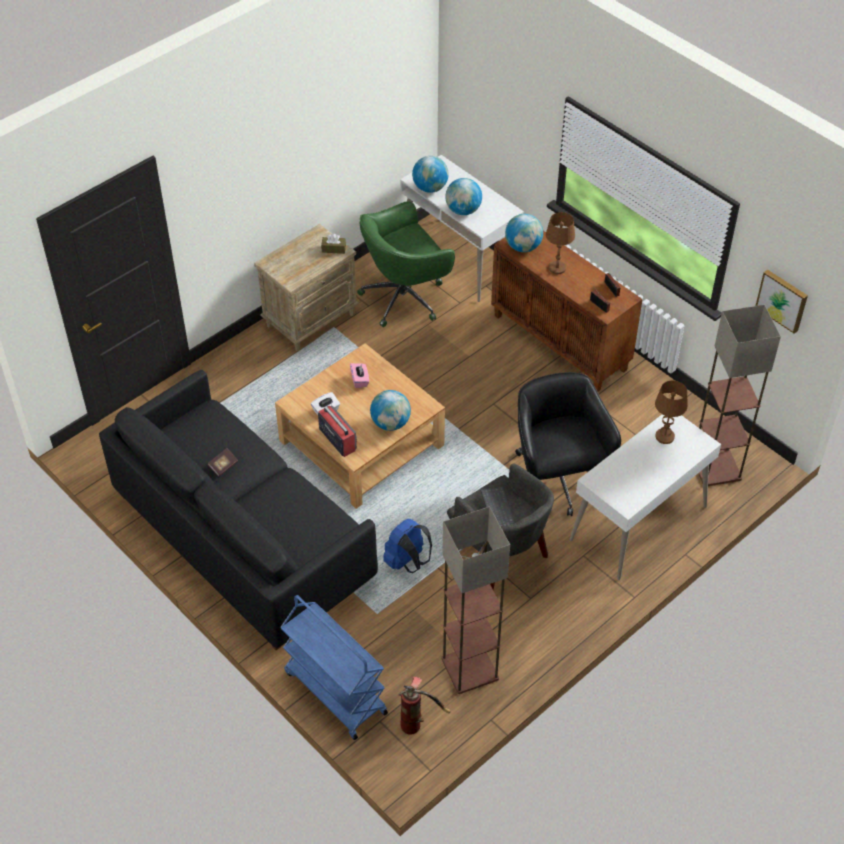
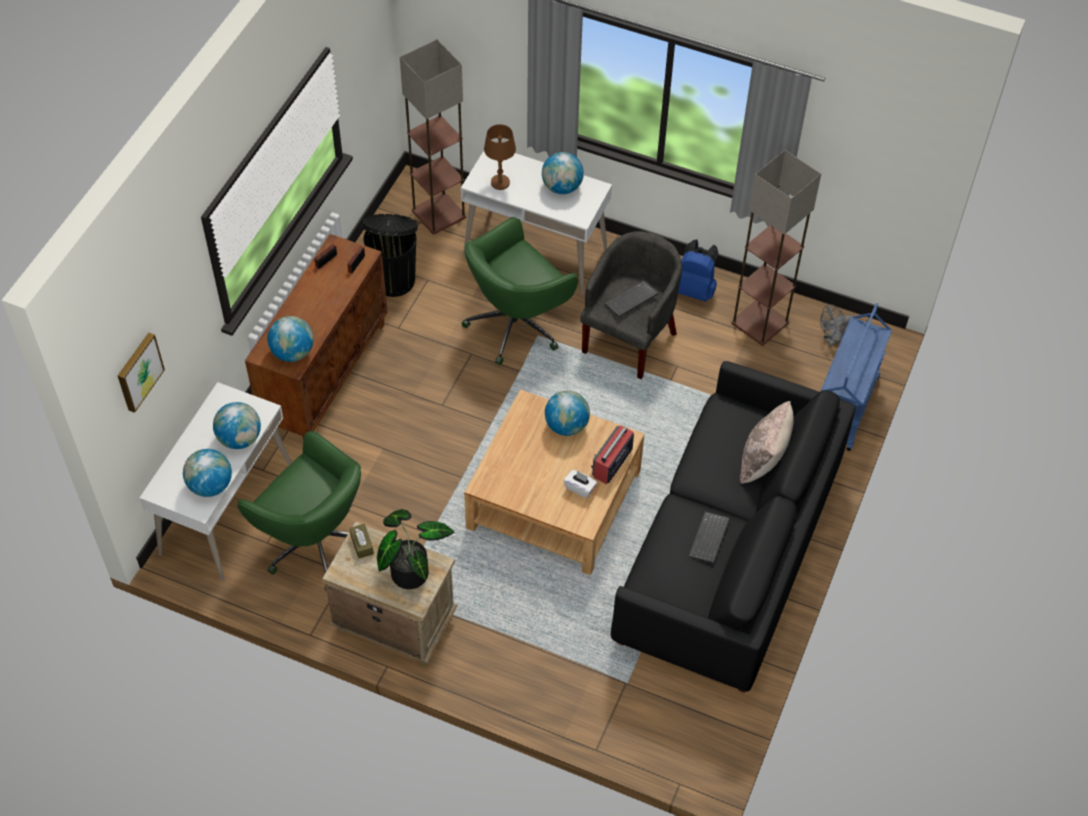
camera: 115 degrees left, 5 degrees up
book [207,448,238,477] -> keyboard [689,512,730,564]
pink tissue box [350,363,369,388] -> none
blue backpack [383,519,432,573] -> blue backpack moved to [678,239,718,302]
fire extinguisher [398,677,451,734] -> grey fan [820,304,853,346]
black office chair [515,372,621,516] -> green office chair [461,217,578,365]
brown table lamp [546,212,575,274] -> none
picture [756,269,808,334] -> picture moved to [118,333,165,413]
none -> black trash can [362,214,417,297]
none -> potted plant [377,509,454,589]
none -> globe [542,152,584,194]
none -> beige pillow [740,401,794,484]

